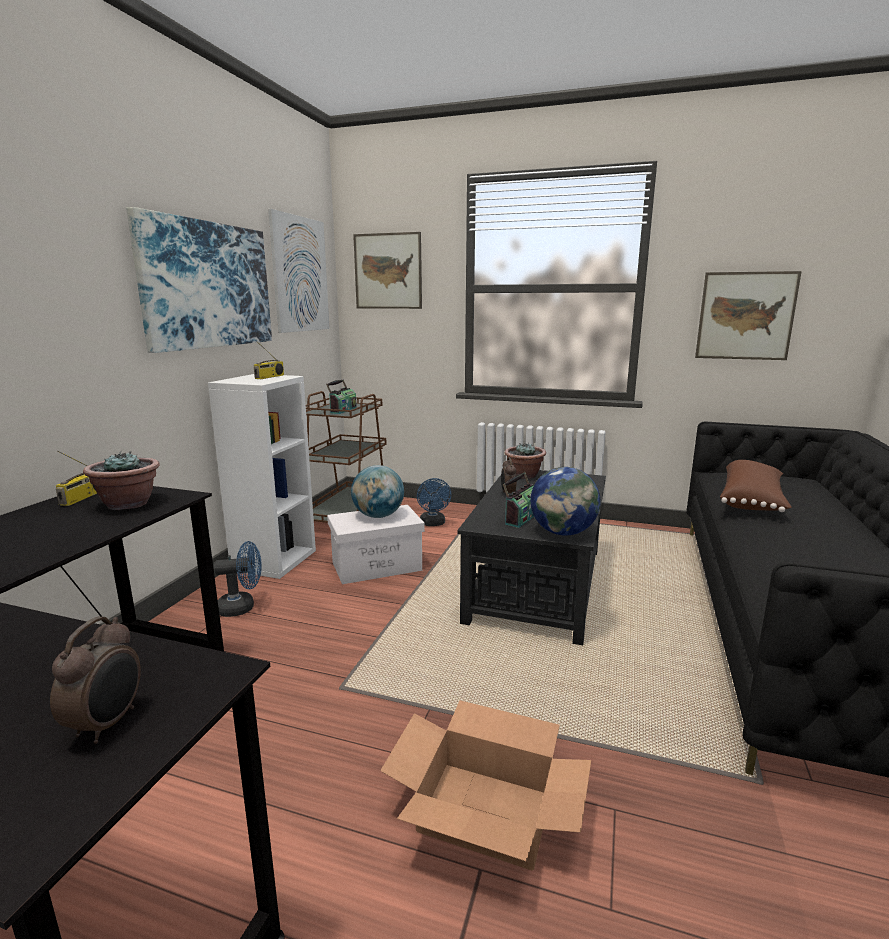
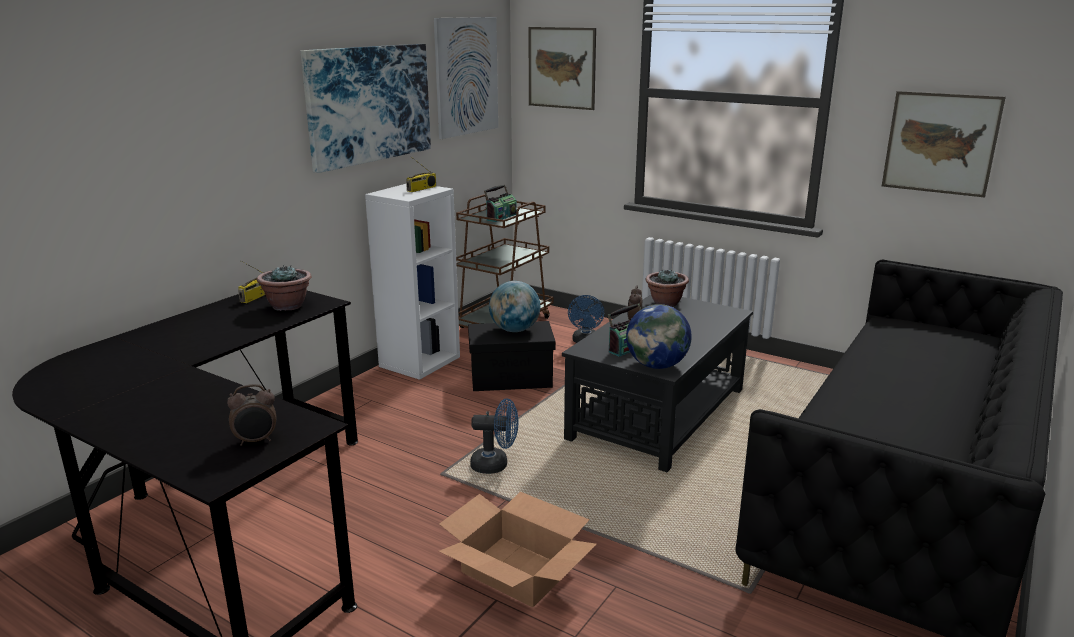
camera: 15 degrees right, 5 degrees up
alarm clock [50,616,141,744] -> alarm clock turned 45 degrees clockwise [227,384,276,446]
blue fan [213,541,262,617] -> blue fan moved to [470,398,518,474]
white storage box [327,505,425,584] -> black storage box [468,321,556,391]
brown pillow [720,460,792,512] -> none

